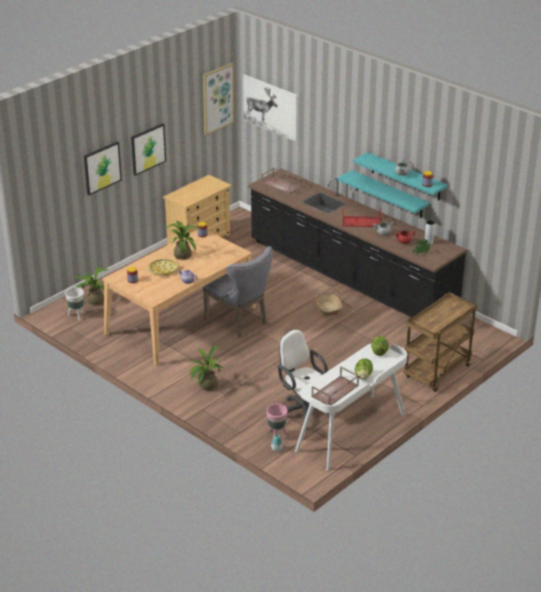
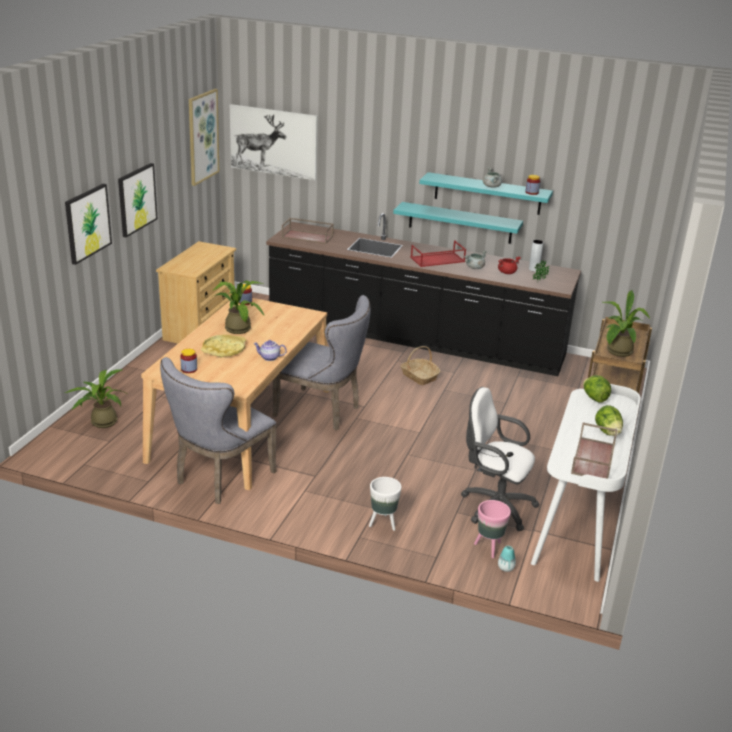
camera: 25 degrees left, 5 degrees down
white planter [65,287,84,320] -> white planter moved to [369,477,402,531]
potted plant [189,344,224,391] -> potted plant moved to [603,290,650,357]
none -> grey chair [160,357,277,504]

